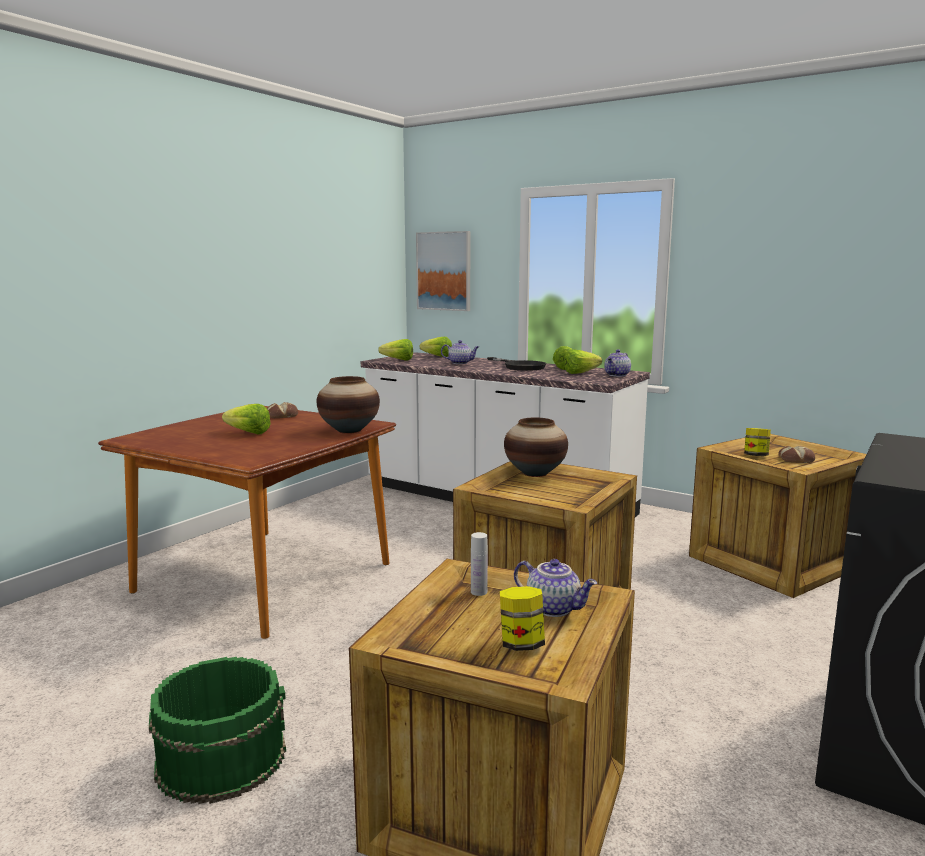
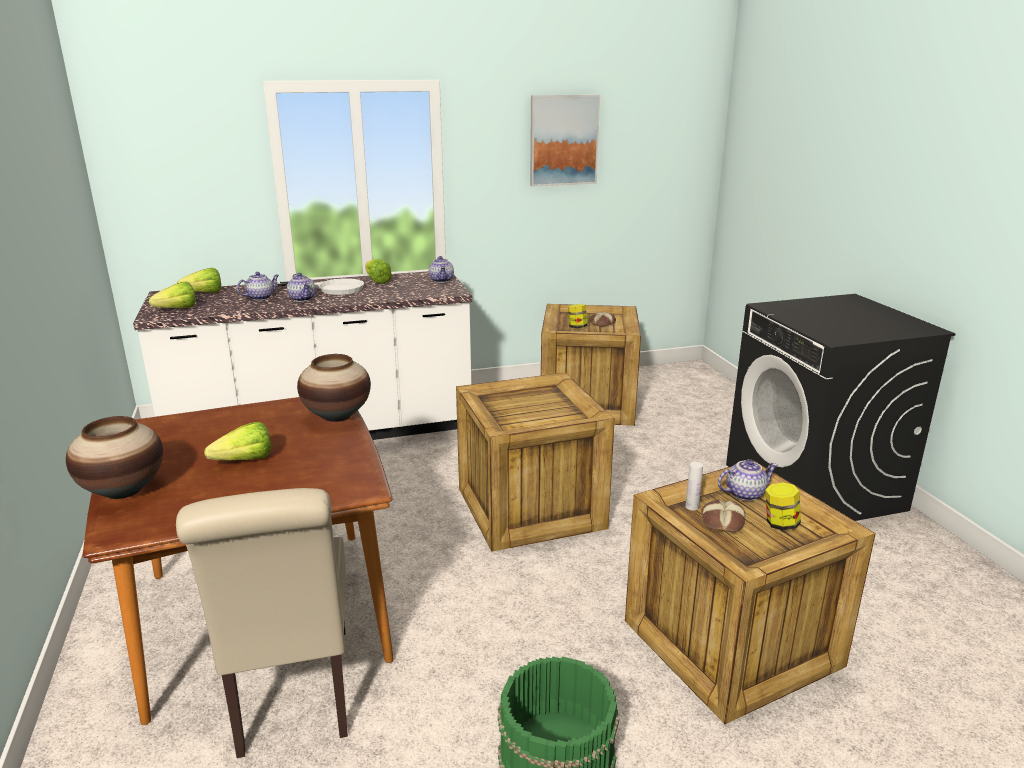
camera: 50 degrees left, 10 degrees up
bread [267,402,298,418] -> bread moved to [701,500,745,533]
picture [416,231,471,311] -> picture moved to [530,95,600,187]
black frying pan [487,357,546,371] -> white frying pan [277,278,364,295]
vase [504,417,568,477] -> vase moved to [66,416,163,499]
lettuce [564,350,602,374] -> none
none -> beige chair [176,488,348,758]
none -> teapot [287,273,316,302]

